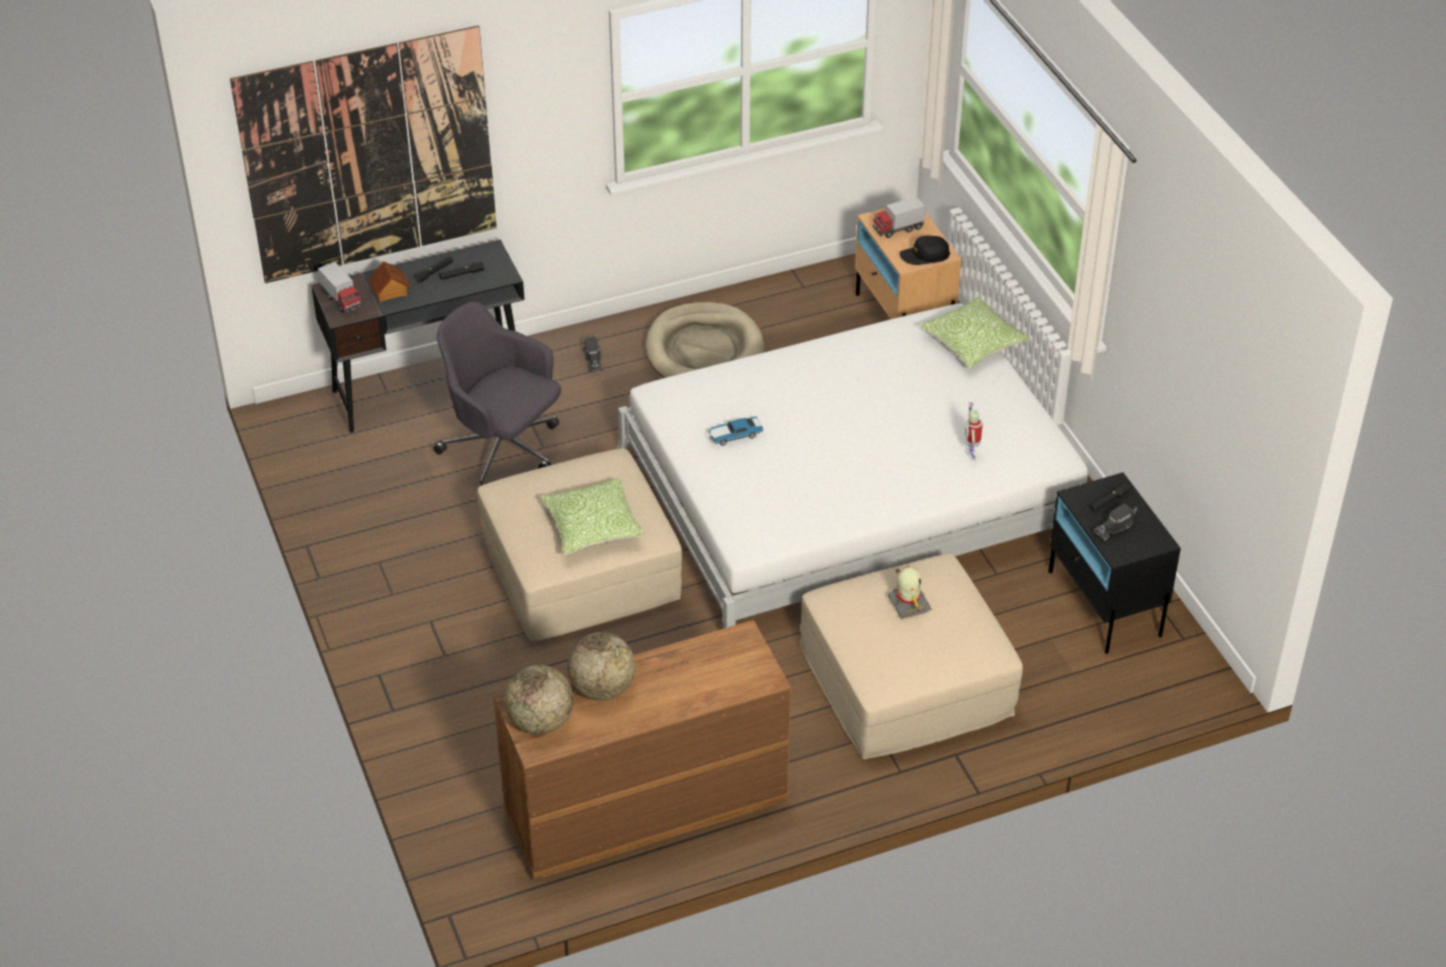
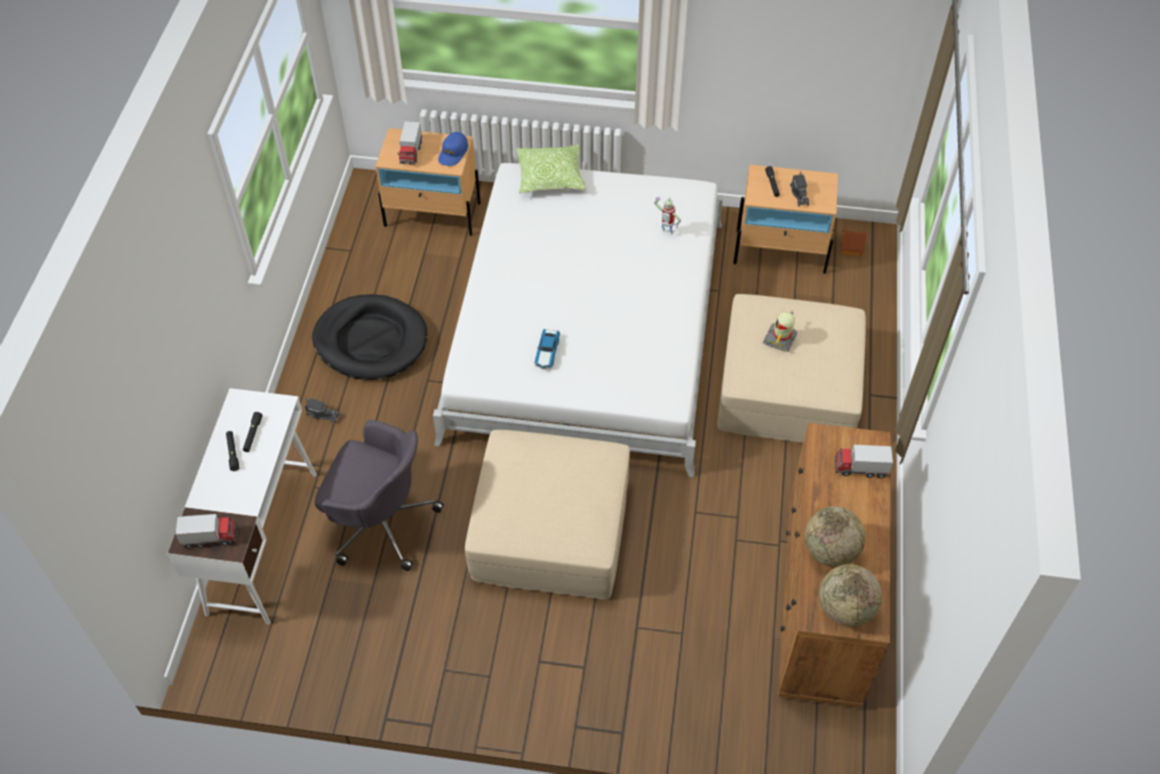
camera: 60 degrees left, 10 degrees up
picture [230,25,497,283] -> none
black desk [311,239,524,432] -> white desk [167,388,317,625]
toy house [368,261,411,302] -> toy house moved to [841,230,867,256]
grey office chair [434,302,561,486] -> grey office chair turned 135 degrees counterclockwise [315,420,444,571]
pillow [541,478,645,555] -> none
beige dog bed [646,302,765,378] -> black dog bed [312,294,427,380]
toy robot [888,566,932,619] -> toy robot turned 75 degrees counterclockwise [763,311,797,352]
black cap [900,236,950,265] -> blue cap [438,132,468,166]
black nightstand [1048,472,1181,654] -> beige nightstand [733,165,838,274]
none -> toy truck [835,445,893,478]

